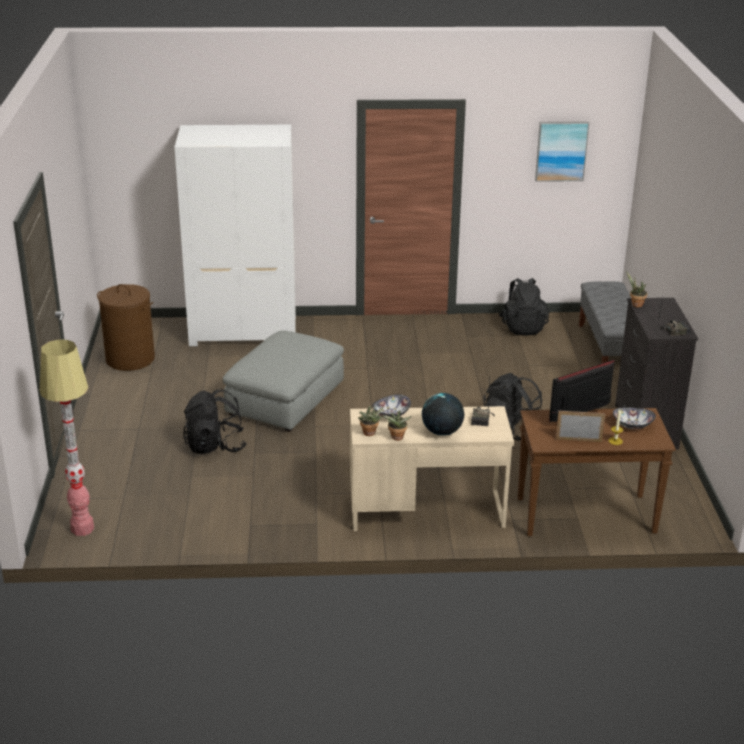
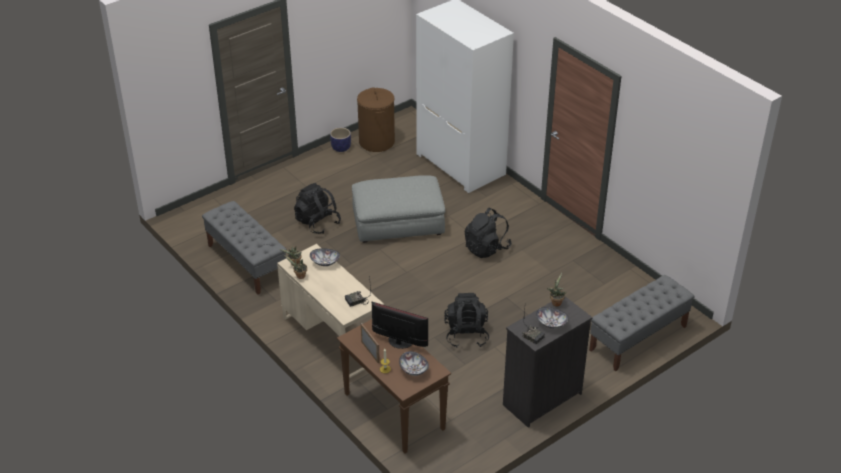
camera: 55 degrees right, 10 degrees up
floor lamp [40,339,94,536] -> none
globe [422,393,464,436] -> none
black backpack [499,278,549,336] -> black backpack moved to [465,208,511,258]
picture [535,122,589,182] -> none
none -> grey bench [202,201,287,295]
none -> planter [330,127,351,152]
none -> bowl [536,307,569,329]

